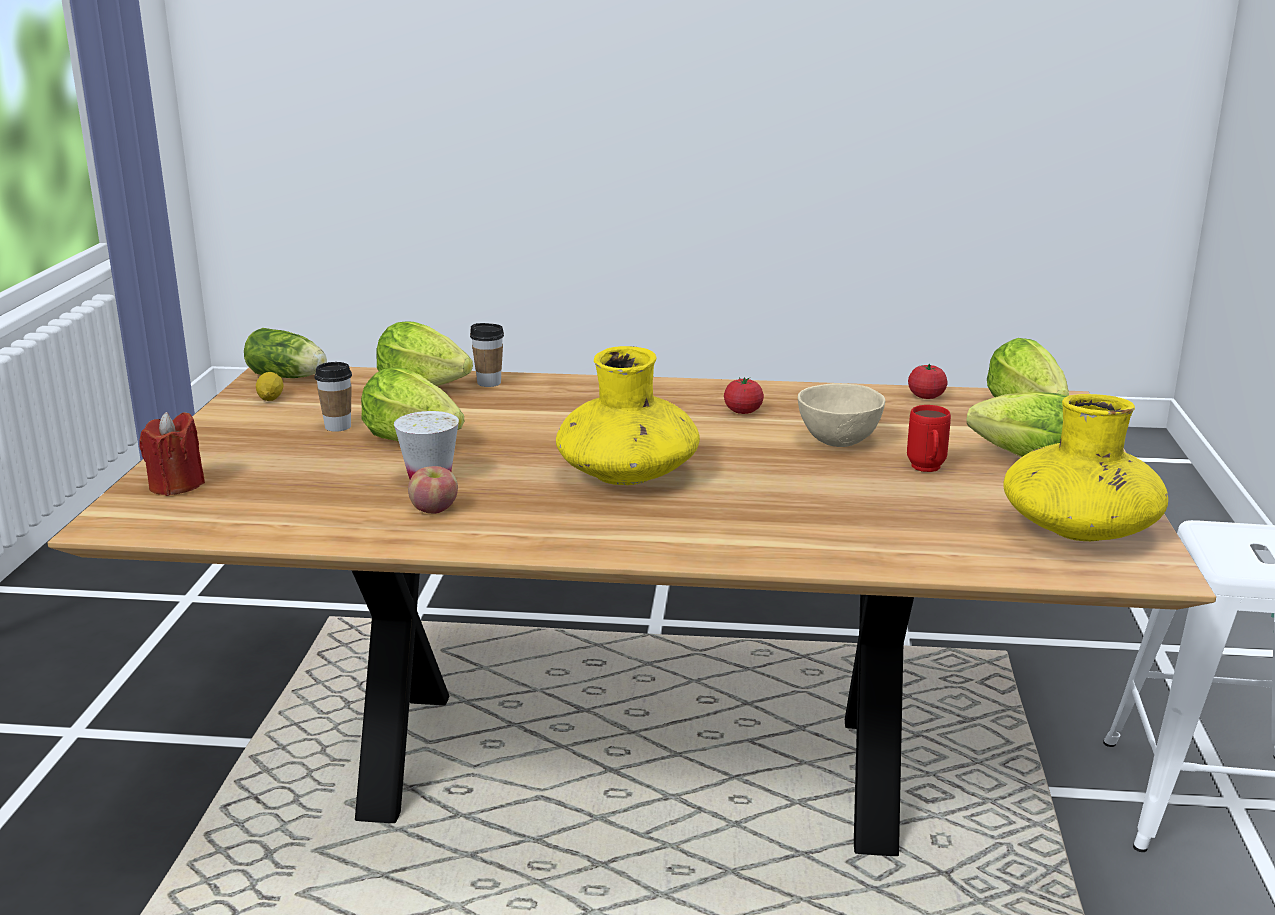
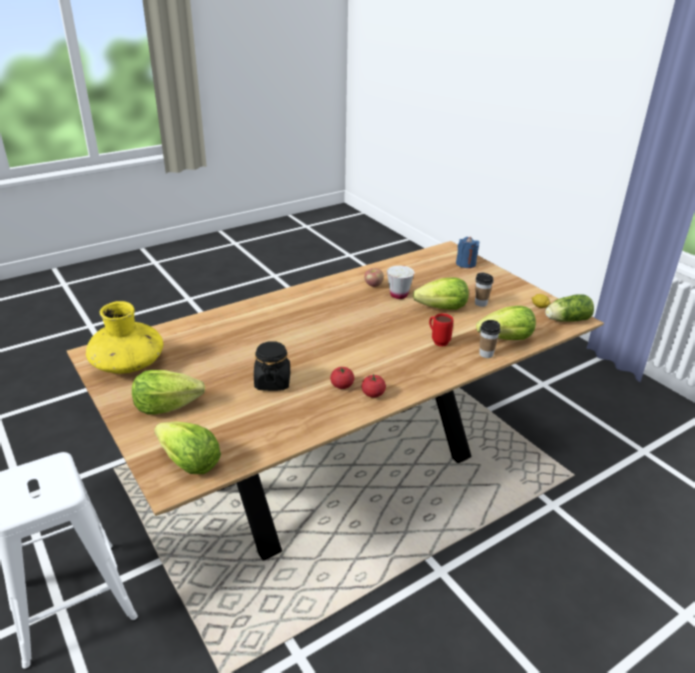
camera: 140 degrees right, 10 degrees up
red candle [139,412,205,496] -> blue candle [456,237,479,268]
yellow vase [556,346,700,485] -> none
beige bowl [798,383,885,447] -> black jar [254,341,290,391]
red mug [907,405,951,472] -> red mug moved to [429,313,453,347]
tomato [908,364,947,399] -> tomato moved to [361,374,386,398]

